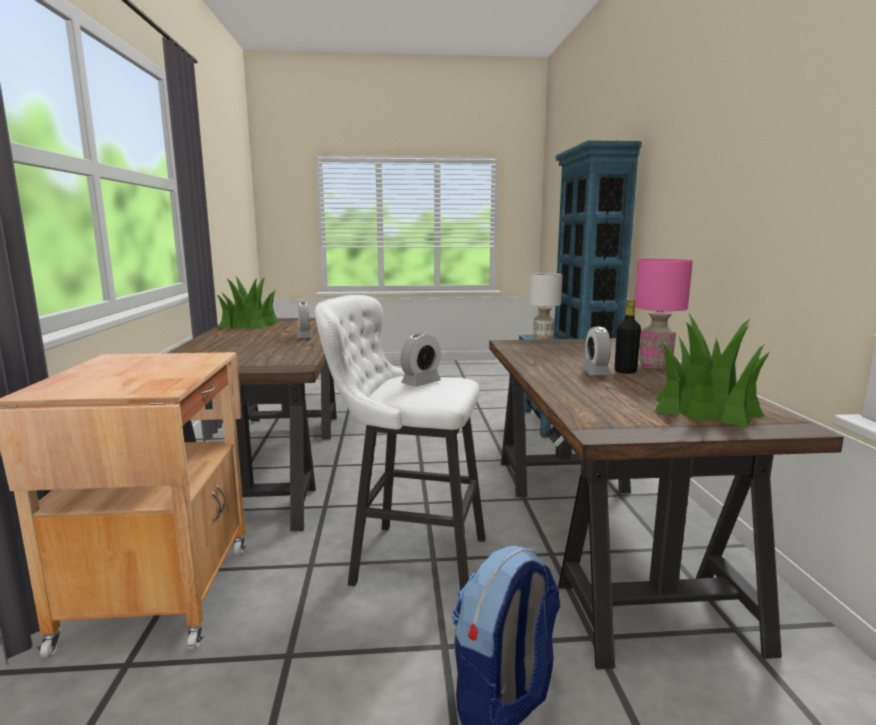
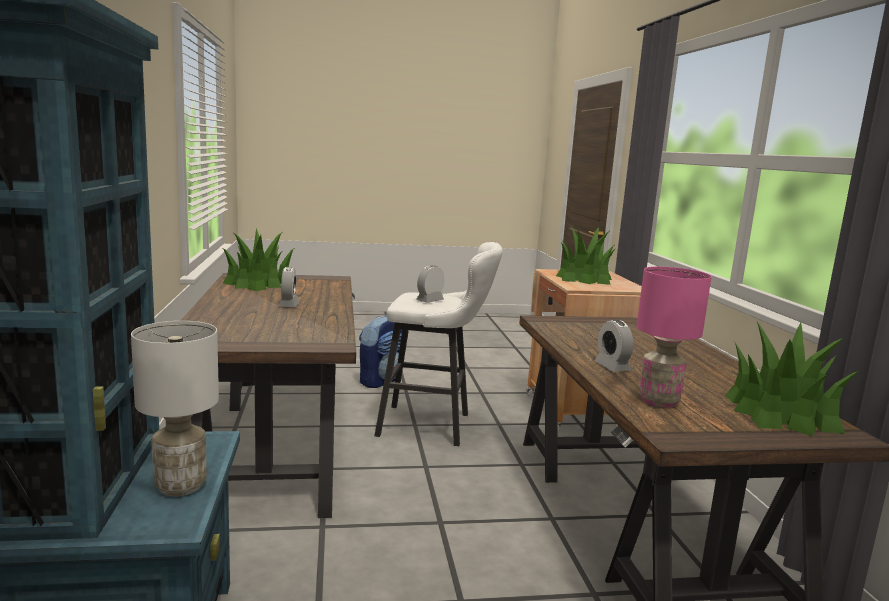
camera: 175 degrees right, 0 degrees up
black bottle [615,300,641,374] -> none
pink table lamp [635,259,693,369] -> pink table lamp moved to [637,267,712,408]
none -> potted plant [556,226,616,285]

